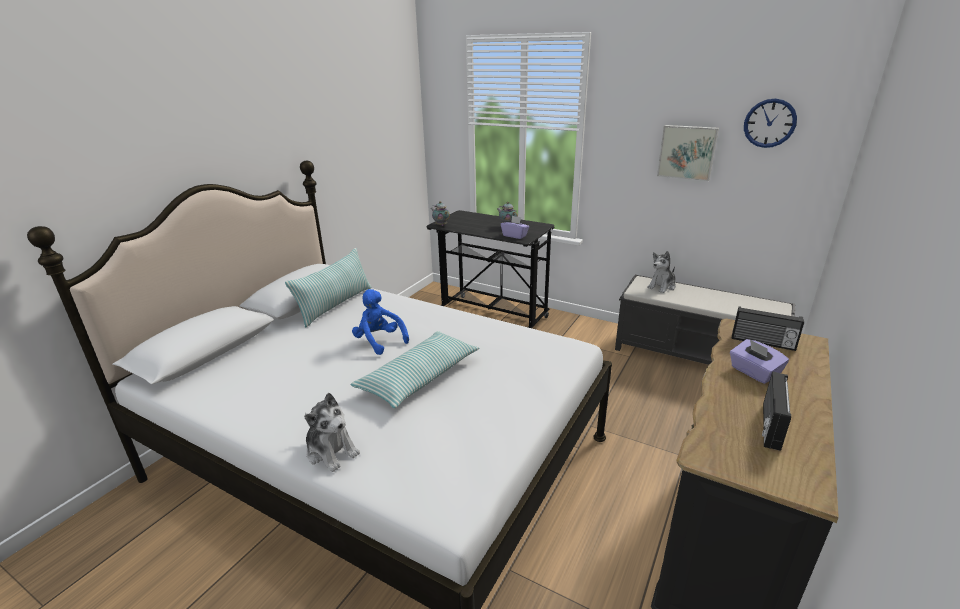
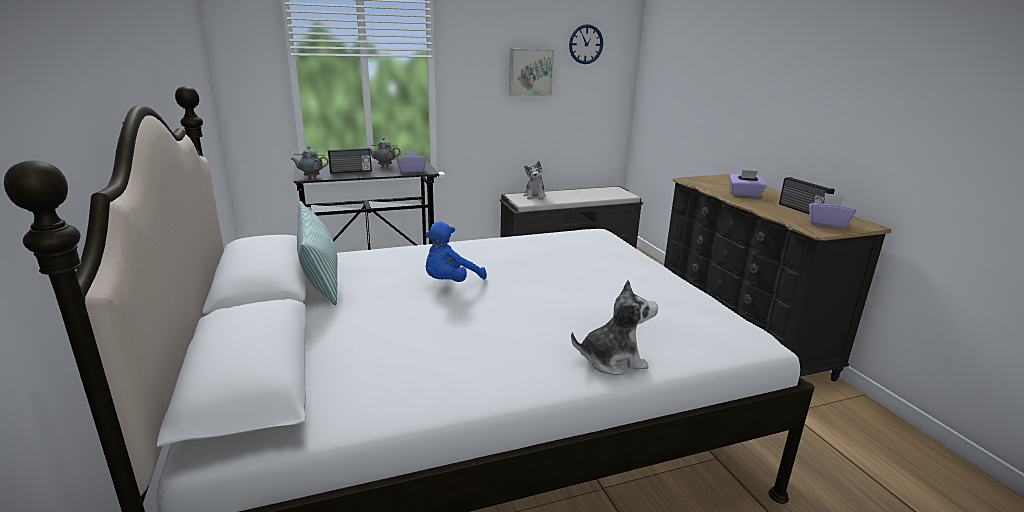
camera: 50 degrees left, 5 degrees down
pillow [350,331,480,408] -> none
blue plush toy [352,289,409,355] -> blue plush toy turned 45 degrees counterclockwise [425,221,487,282]
radio [732,306,804,351] -> radio moved to [328,148,372,174]
none -> purple tissue box [809,193,856,229]

